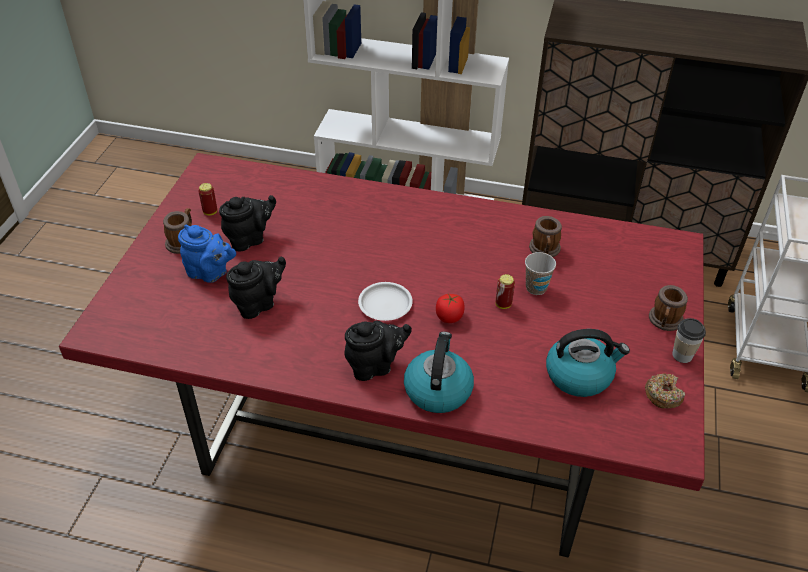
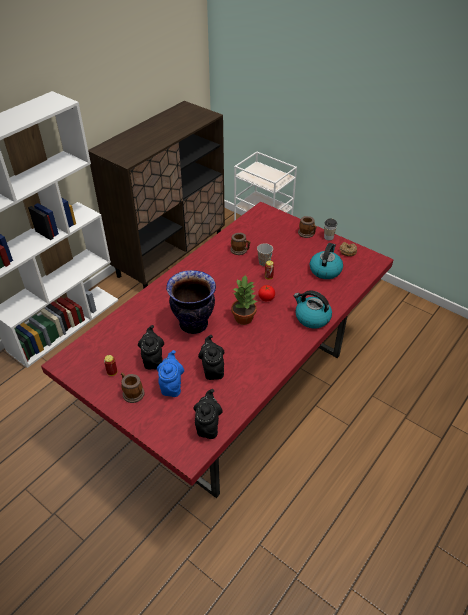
camera: 65 degrees left, 0 degrees up
blue teapot [178,224,236,283] -> blue teapot turned 45 degrees counterclockwise [157,350,184,397]
black teapot [344,321,412,381] -> black teapot moved to [193,389,223,439]
white plate [358,282,413,321] -> potted plant [231,276,257,325]
none -> vase [166,270,216,334]

